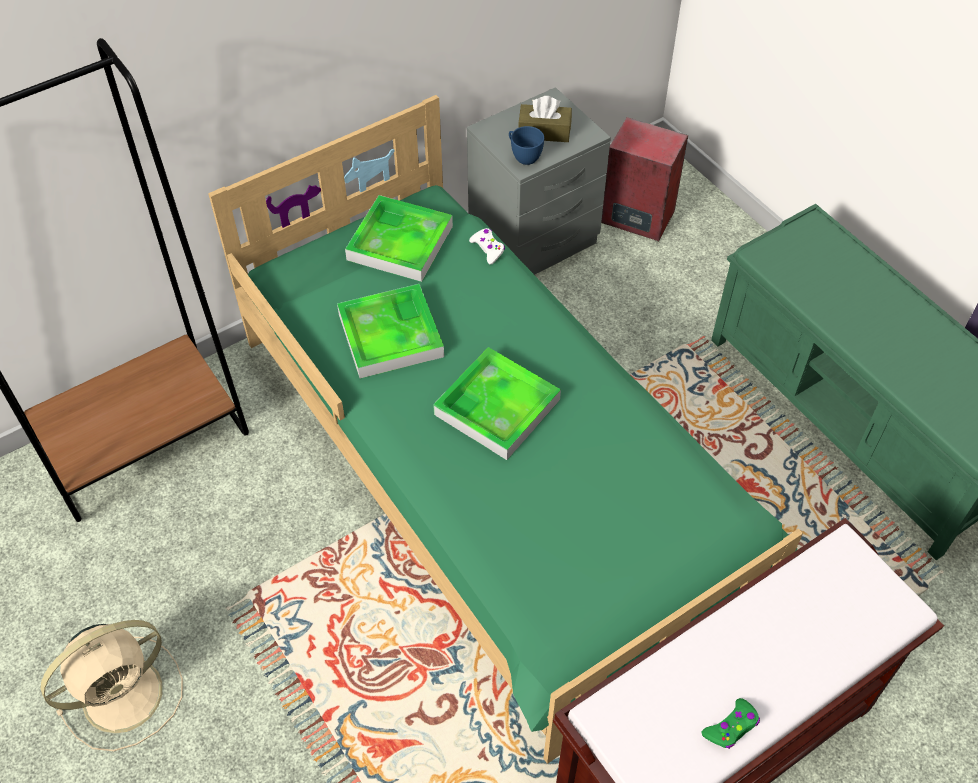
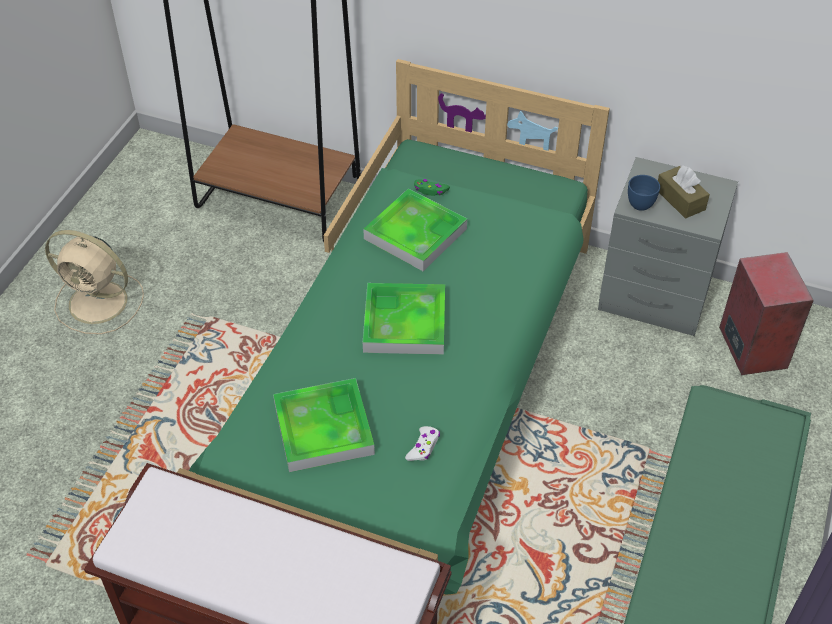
camera: 55 degrees right, 5 degrees down
tray [345,195,453,282] -> tray moved to [273,378,375,472]
white game controller [469,228,505,265] -> white game controller moved to [405,426,440,461]
green game controller [701,698,760,749] -> green game controller moved to [414,179,450,196]

